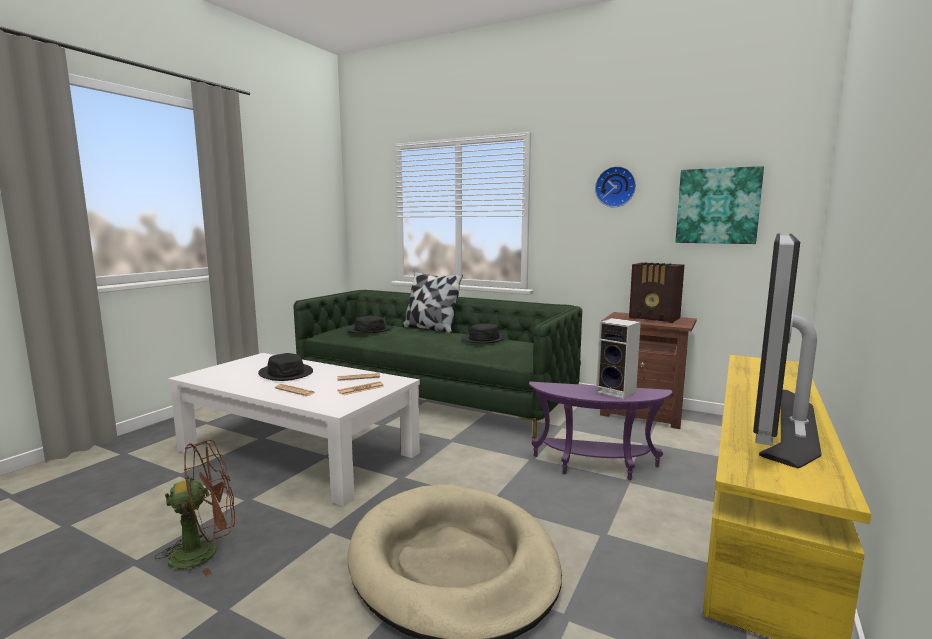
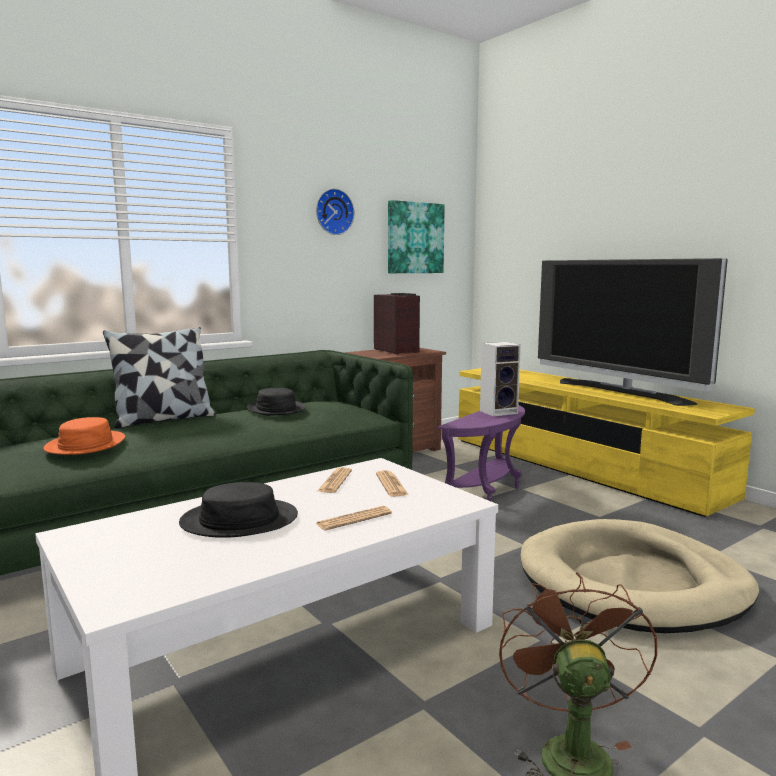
camera: 65 degrees left, 0 degrees up
black hat [347,316,393,334] -> orange hat [44,417,125,455]
radio [629,262,684,323] -> radio turned 90 degrees counterclockwise [374,293,420,354]

